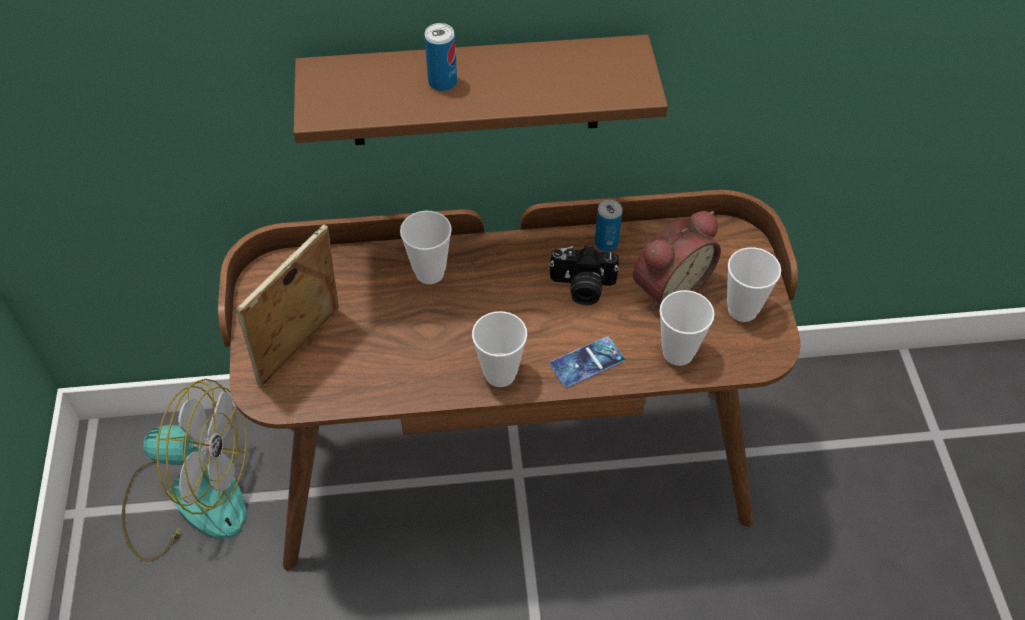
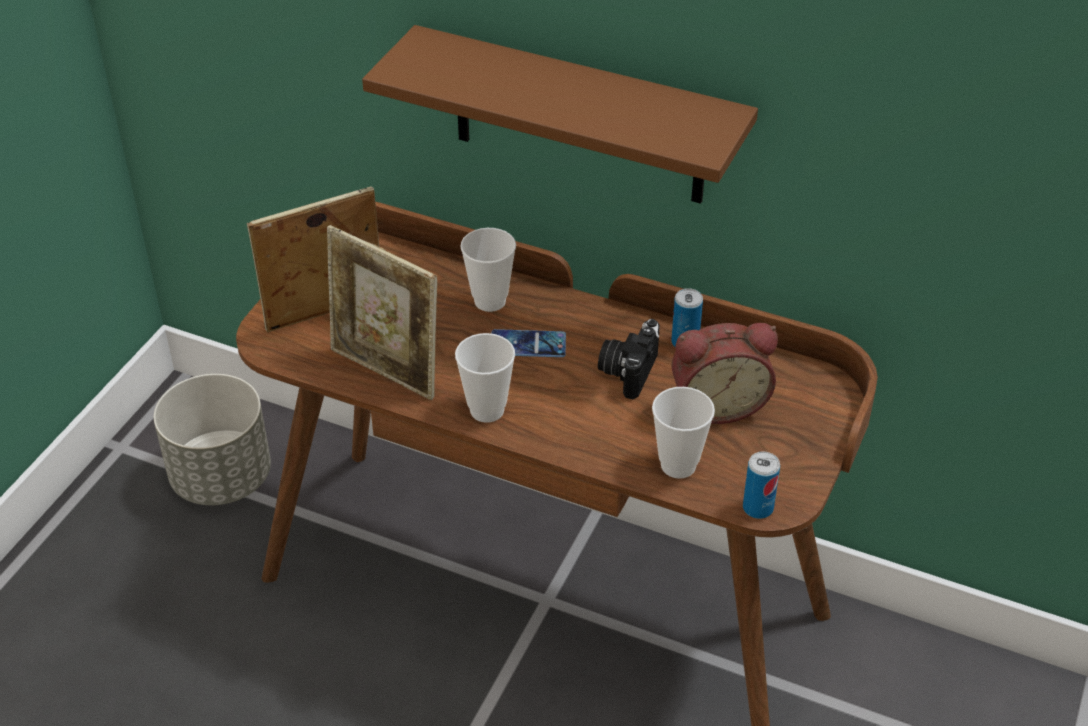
camera: 30 degrees right, 10 degrees down
fan [121,379,247,562] -> grey planter [154,374,271,505]
can [424,23,457,91] -> can moved to [743,452,780,519]
camera [549,245,619,305] -> camera turned 75 degrees clockwise [598,319,660,400]
phone [549,336,625,388] -> phone moved to [492,329,566,357]
cup [727,247,781,322] -> none
none -> picture frame [327,225,437,400]

